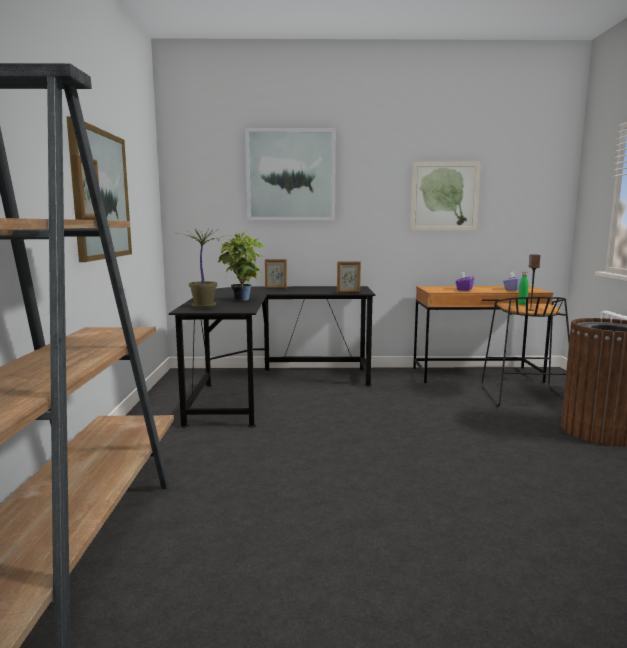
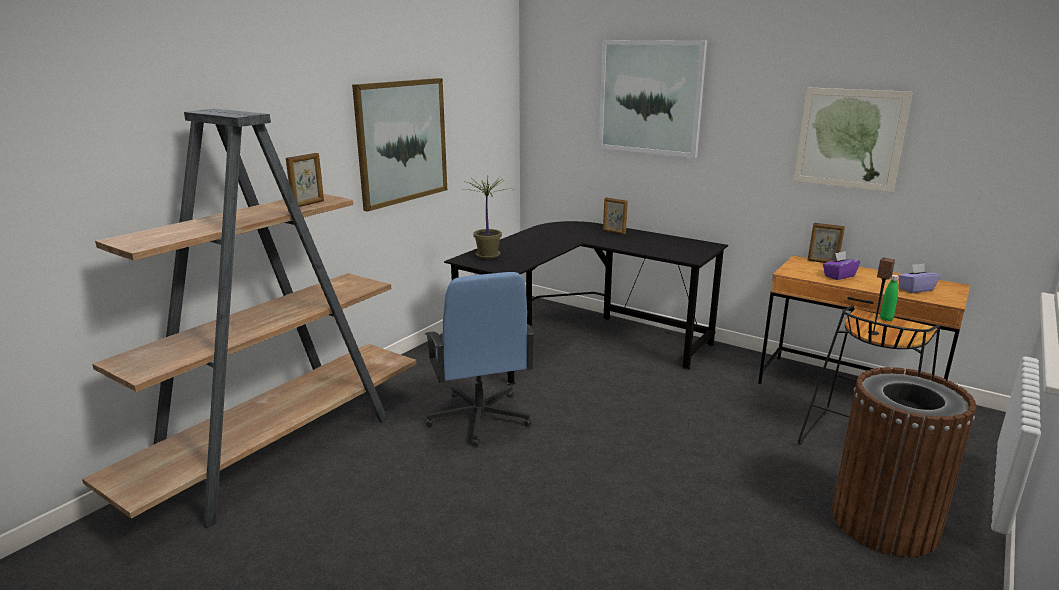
camera: 35 degrees right, 10 degrees up
potted plant [218,231,265,301] -> none
picture frame [337,261,361,293] -> picture frame moved to [807,223,845,263]
none -> blue office chair [425,272,535,447]

